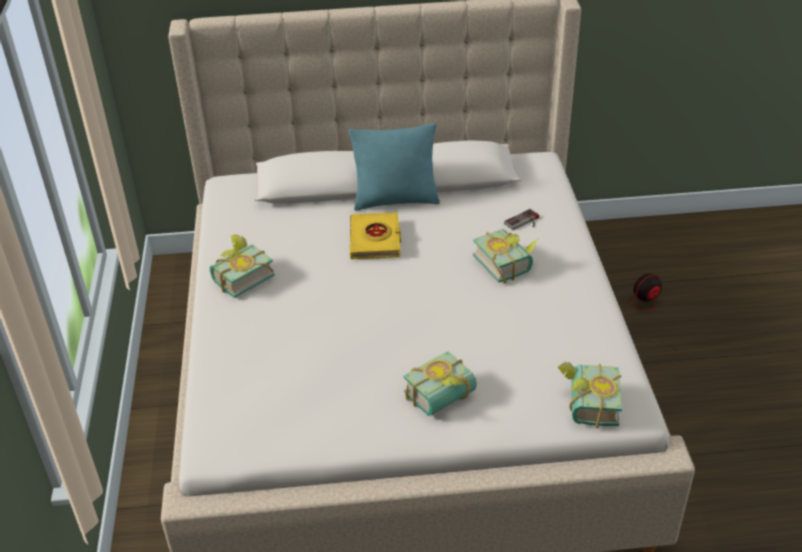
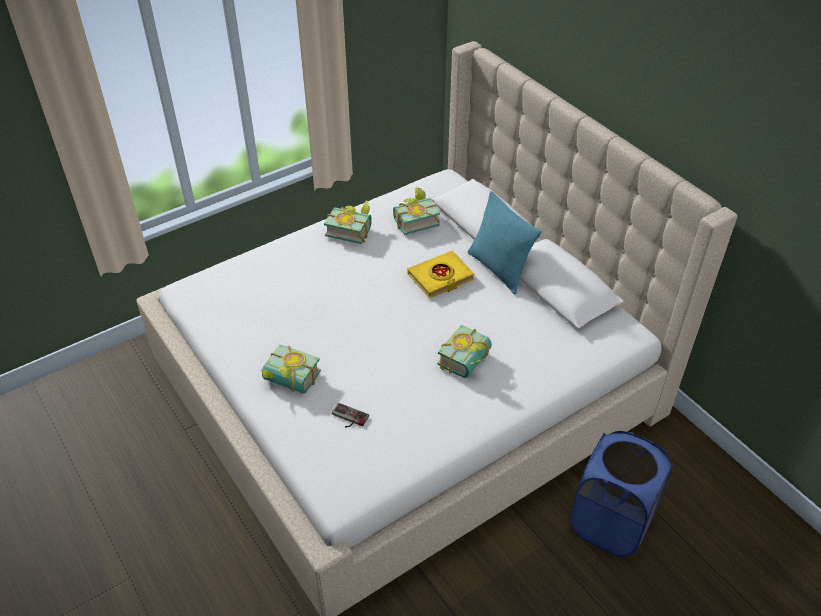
camera: 60 degrees right, 5 degrees up
game controller [504,209,539,230] -> game controller moved to [332,403,369,427]
book [557,362,622,428] -> book moved to [393,187,440,235]
fan [624,273,679,352] -> blue laundry basket [570,431,673,557]

